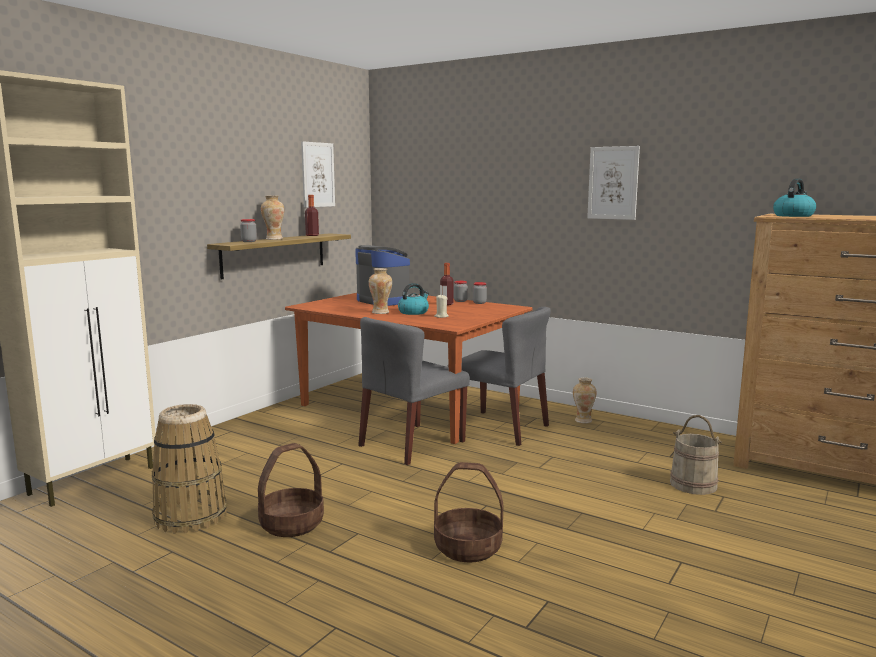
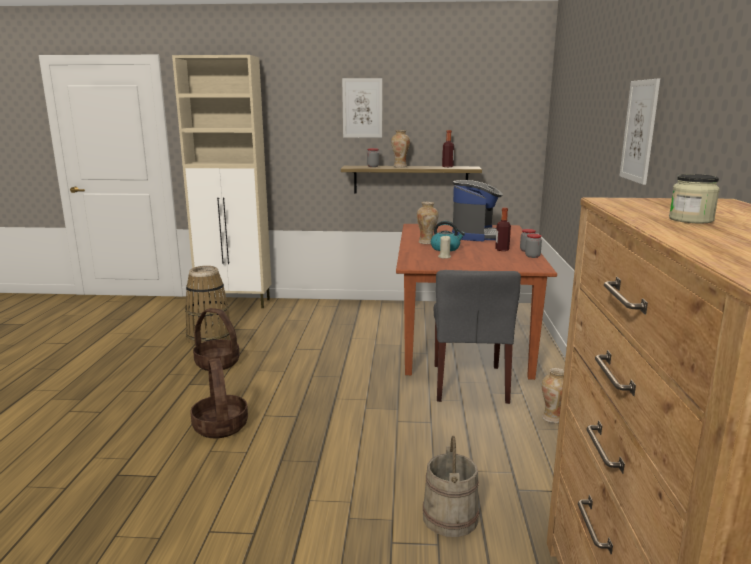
camera: 60 degrees right, 5 degrees up
picture [301,141,335,208] -> picture moved to [342,78,382,138]
grey chair [358,317,470,465] -> none
kettle [773,179,816,217] -> none
none -> jar [669,174,720,224]

